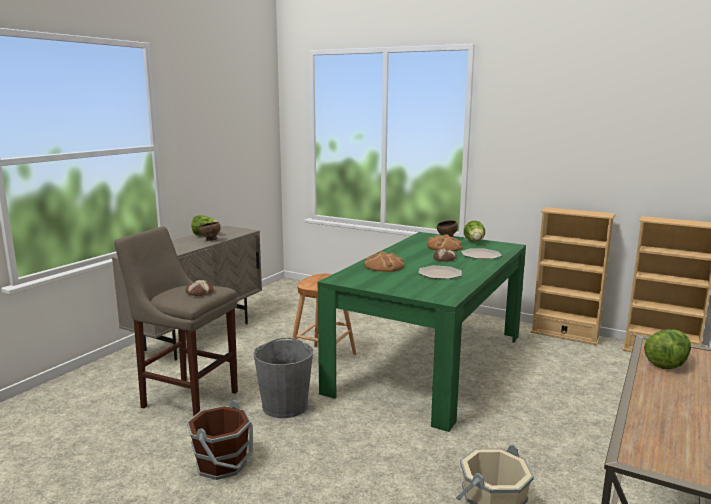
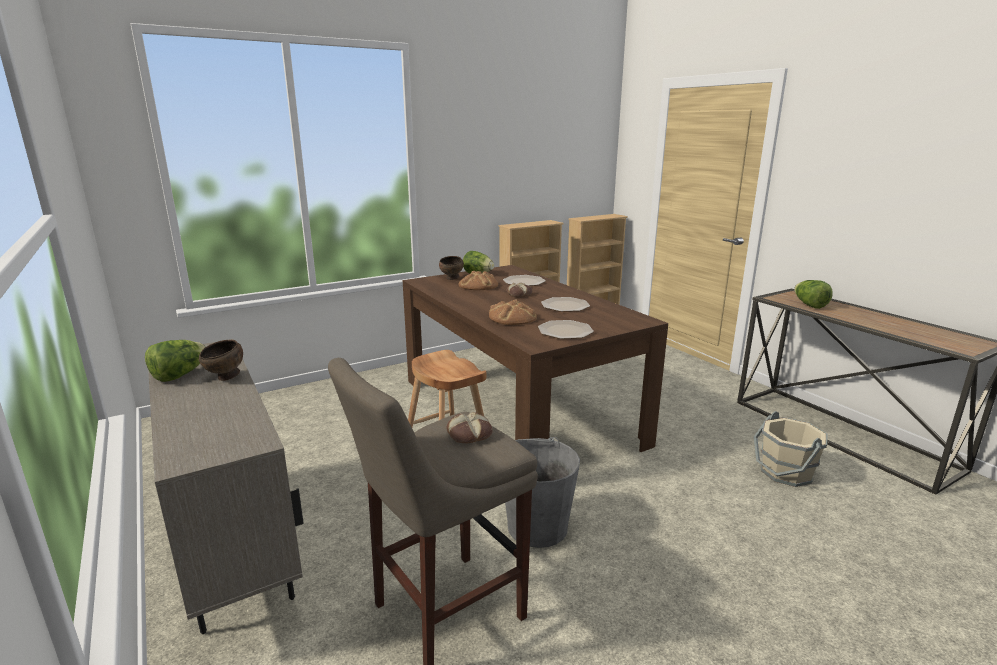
camera: 60 degrees left, 5 degrees up
brown bucket [187,400,253,480] -> none
green dining table [318,232,526,432] -> brown dining table [403,265,668,452]
none -> plate [538,320,594,339]

